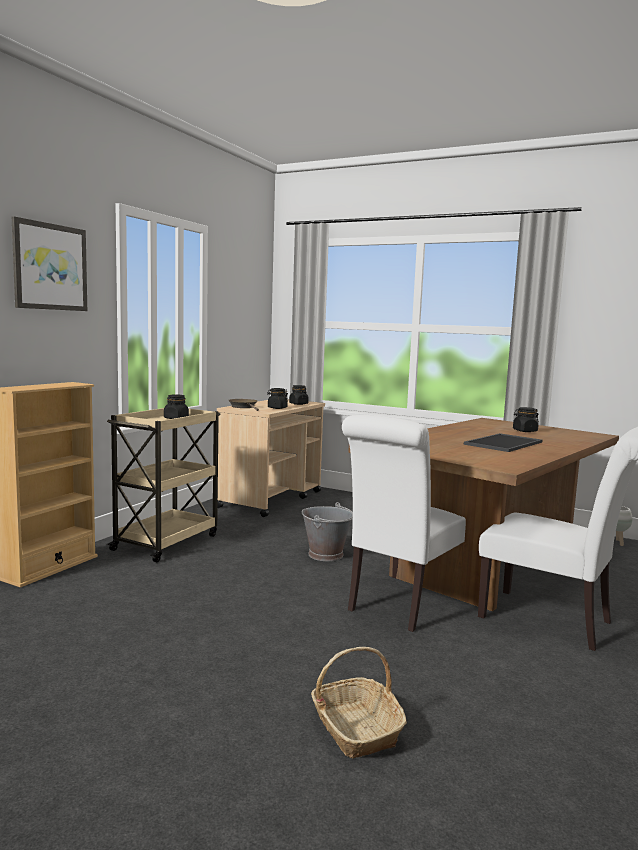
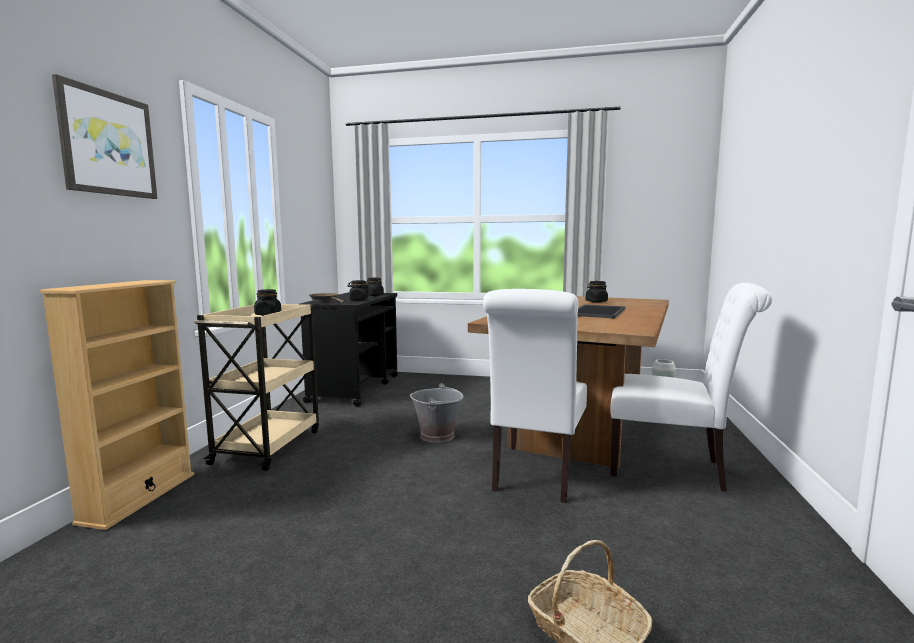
camera: 15 degrees left, 0 degrees up
beige cart [217,399,325,517] -> black cart [299,292,398,407]

